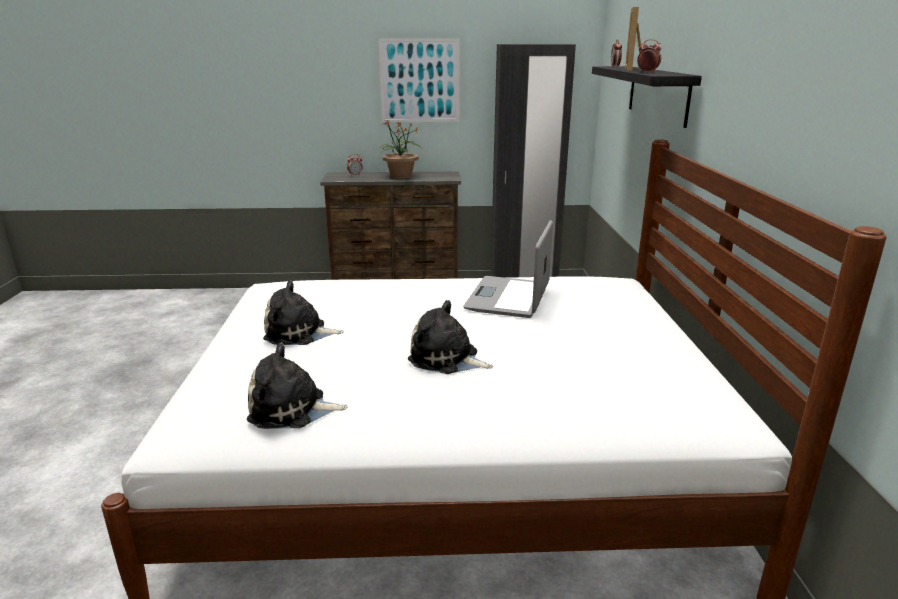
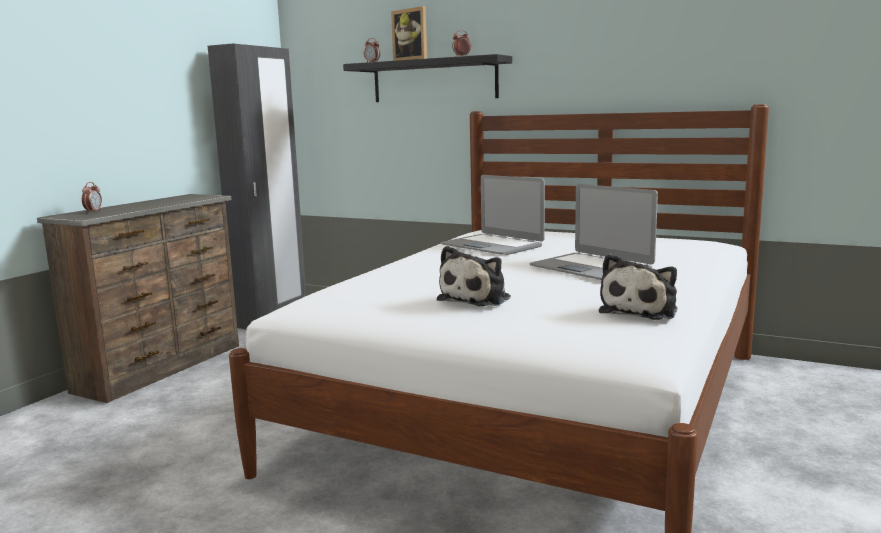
camera: 60 degrees left, 10 degrees down
picture [379,38,460,122] -> none
potted plant [380,121,423,179] -> none
plush toy [408,300,493,374] -> laptop [530,184,658,280]

